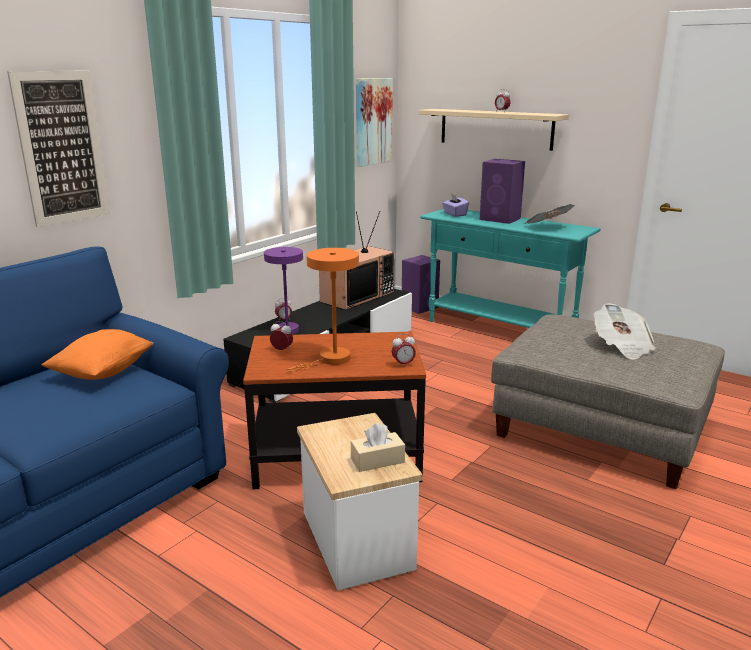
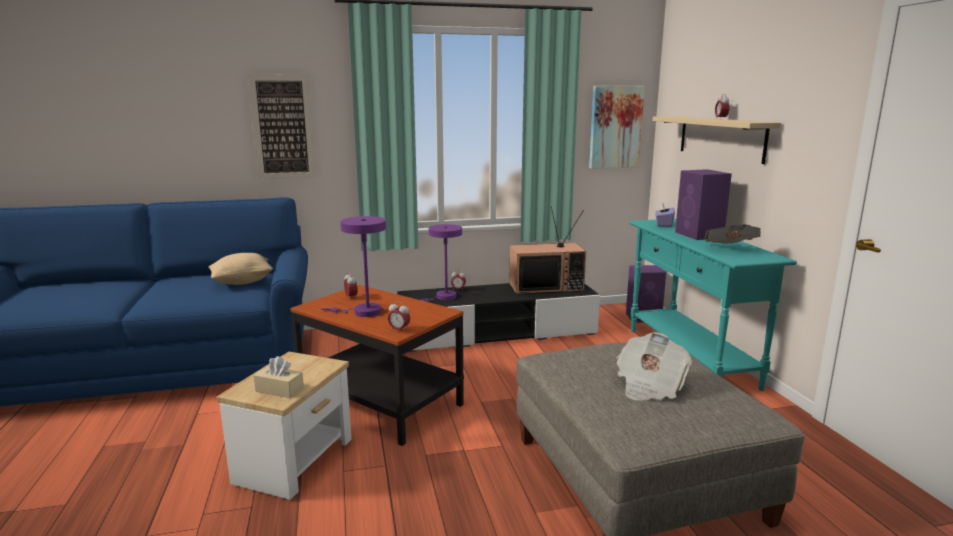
camera: 40 degrees right, 5 degrees down
orange pillow [41,329,154,380] -> beige pillow [208,253,273,285]
orange table lamp [286,248,359,372] -> purple table lamp [321,216,386,317]

